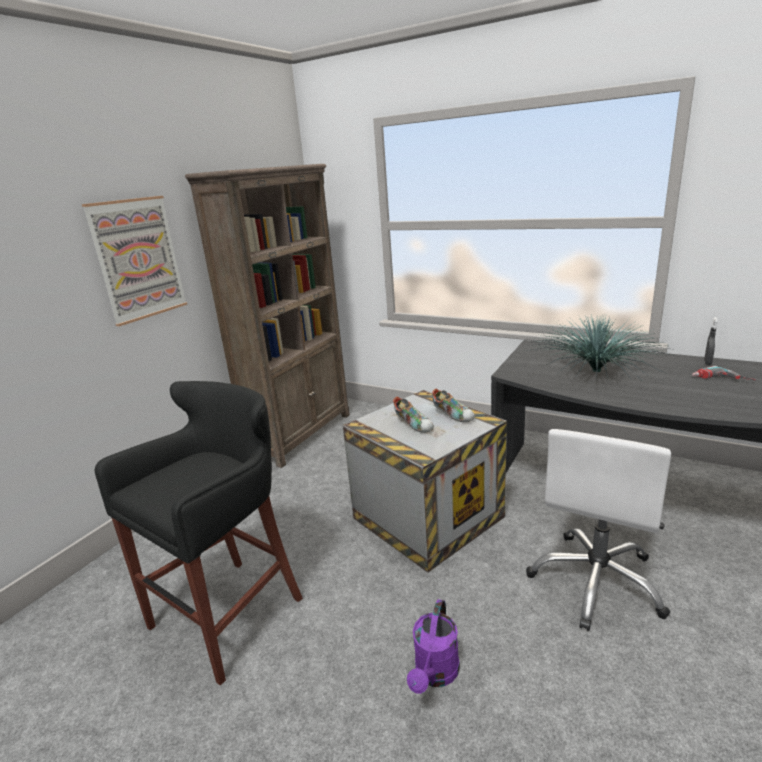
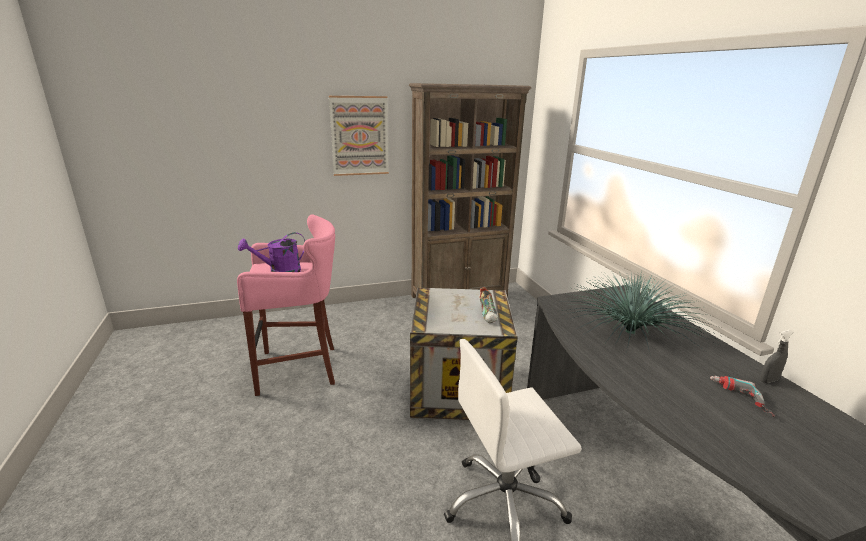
camera: 40 degrees right, 0 degrees up
black stool [95,381,303,686] -> pink stool [237,215,335,396]
shoe [393,397,434,433] -> none
purple watering can [407,599,460,694] -> purple watering can moved to [238,232,305,272]

